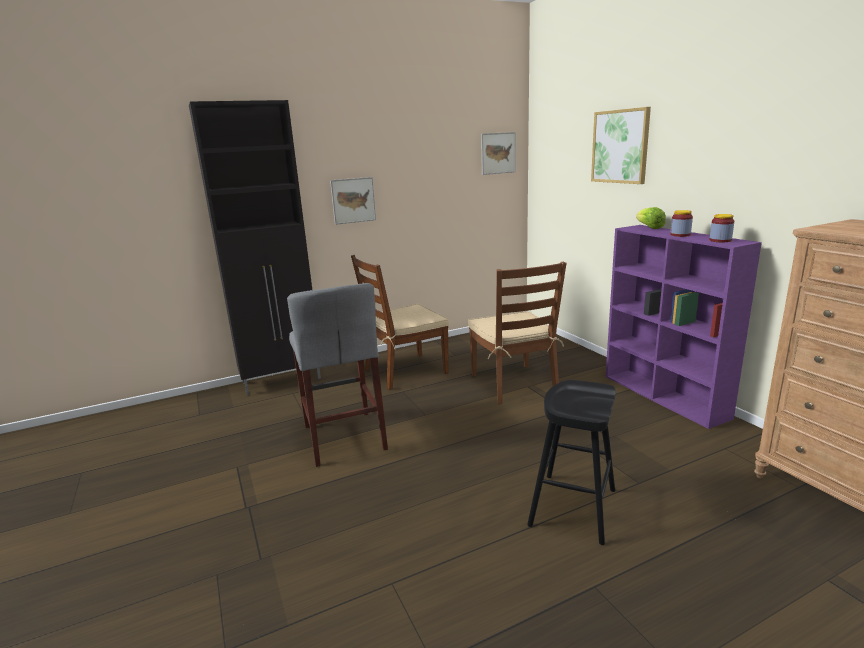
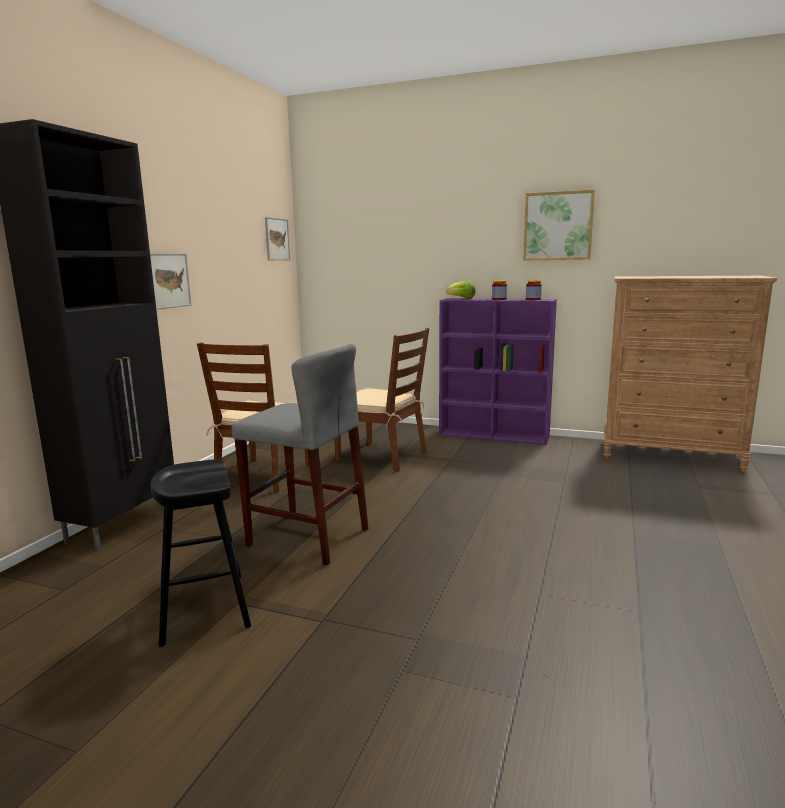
camera: 45 degrees left, 5 degrees down
black stool [527,380,616,545] -> black stool moved to [151,459,251,647]
picture [591,107,651,184] -> picture moved to [523,190,595,261]

